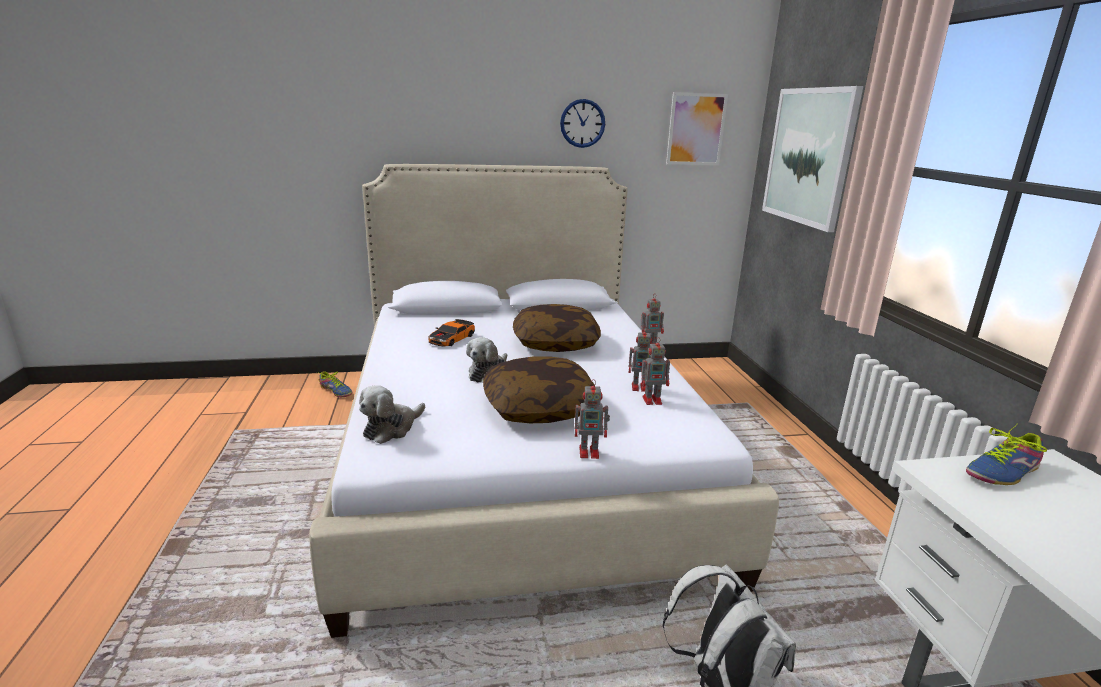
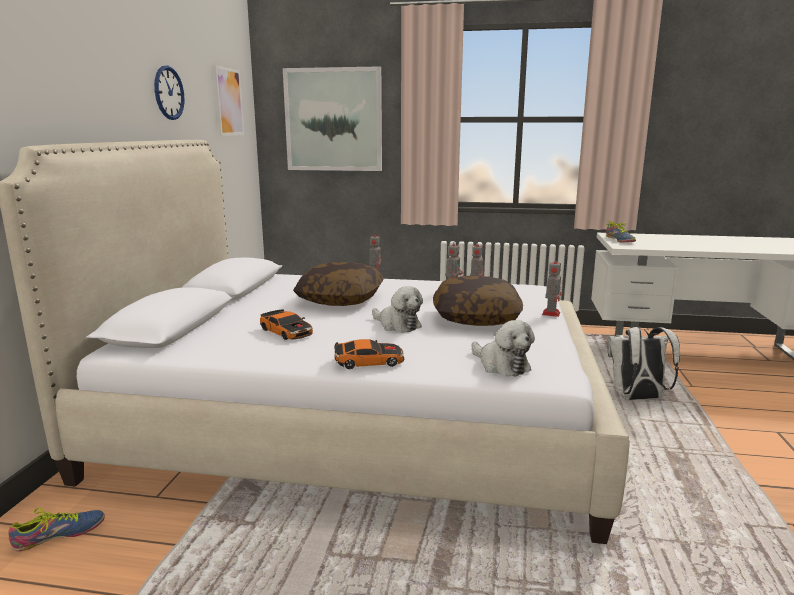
camera: 70 degrees left, 5 degrees down
none -> toy car [334,339,404,369]

